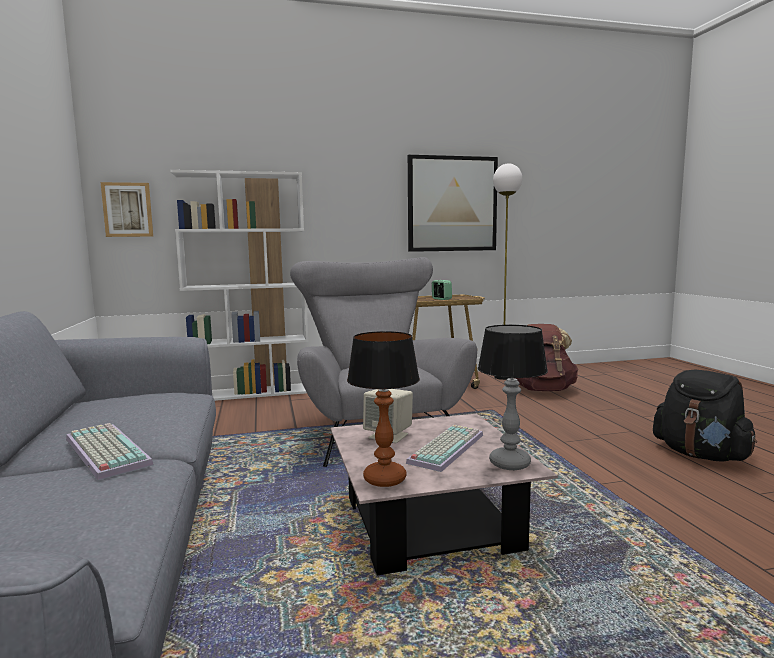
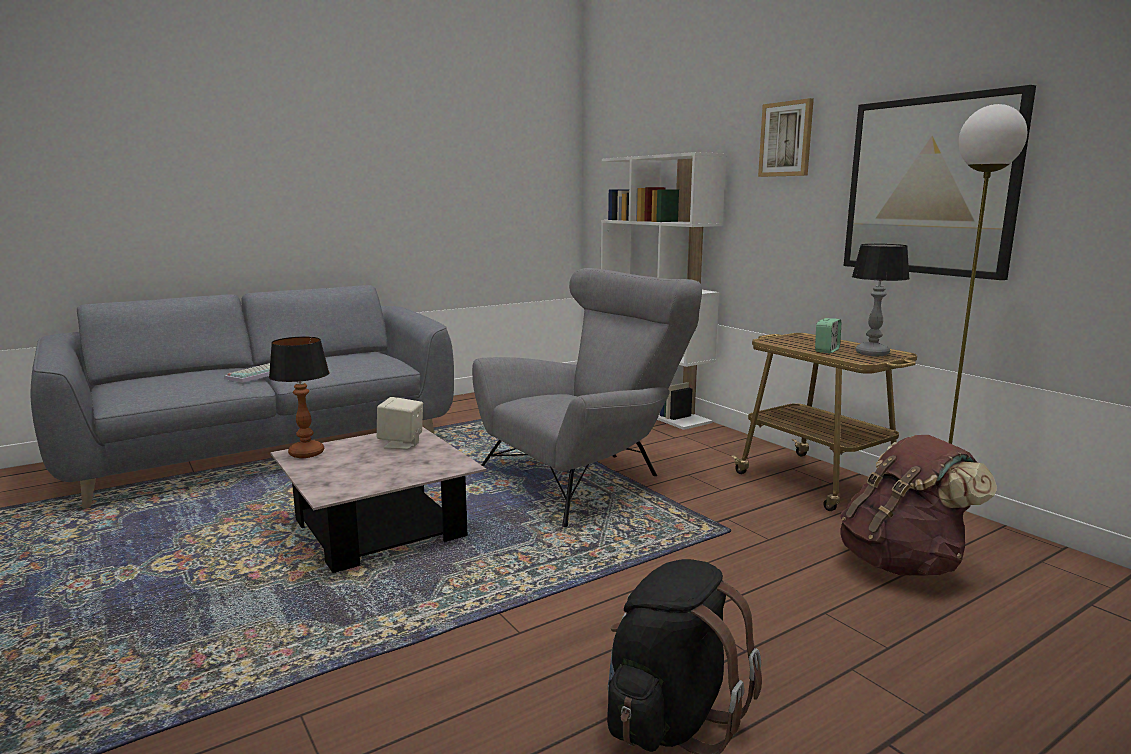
camera: 70 degrees right, 5 degrees up
picture [101,182,153,237] -> picture moved to [758,98,814,177]
keyboard [406,425,483,472] -> none
table lamp [478,325,548,470] -> table lamp moved to [852,244,910,356]

